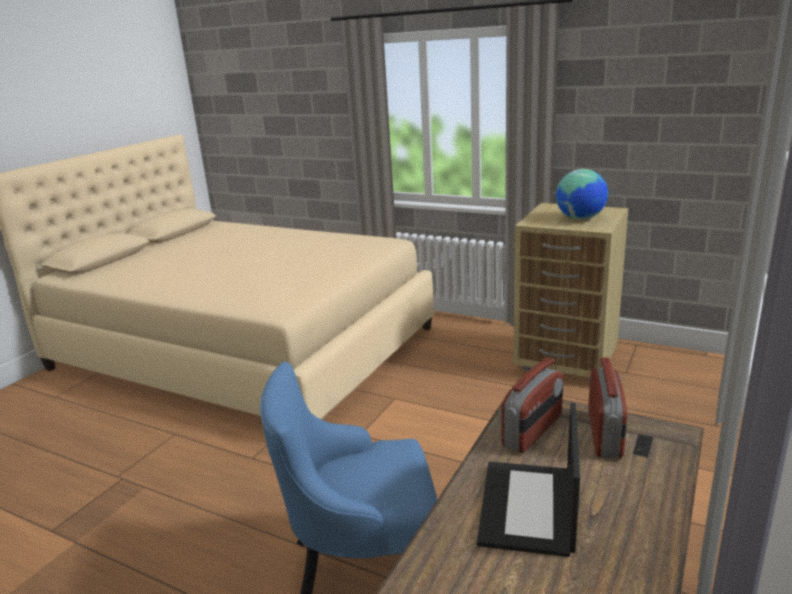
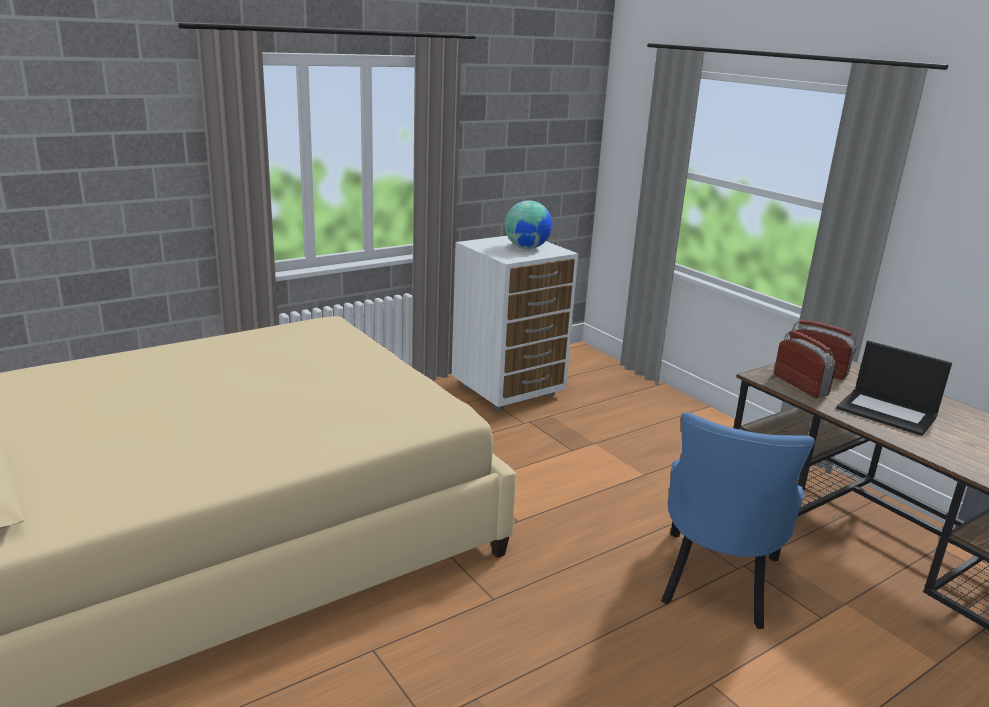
camera: 65 degrees left, 0 degrees up
brown dresser [513,203,628,382] -> white dresser [452,236,578,411]

